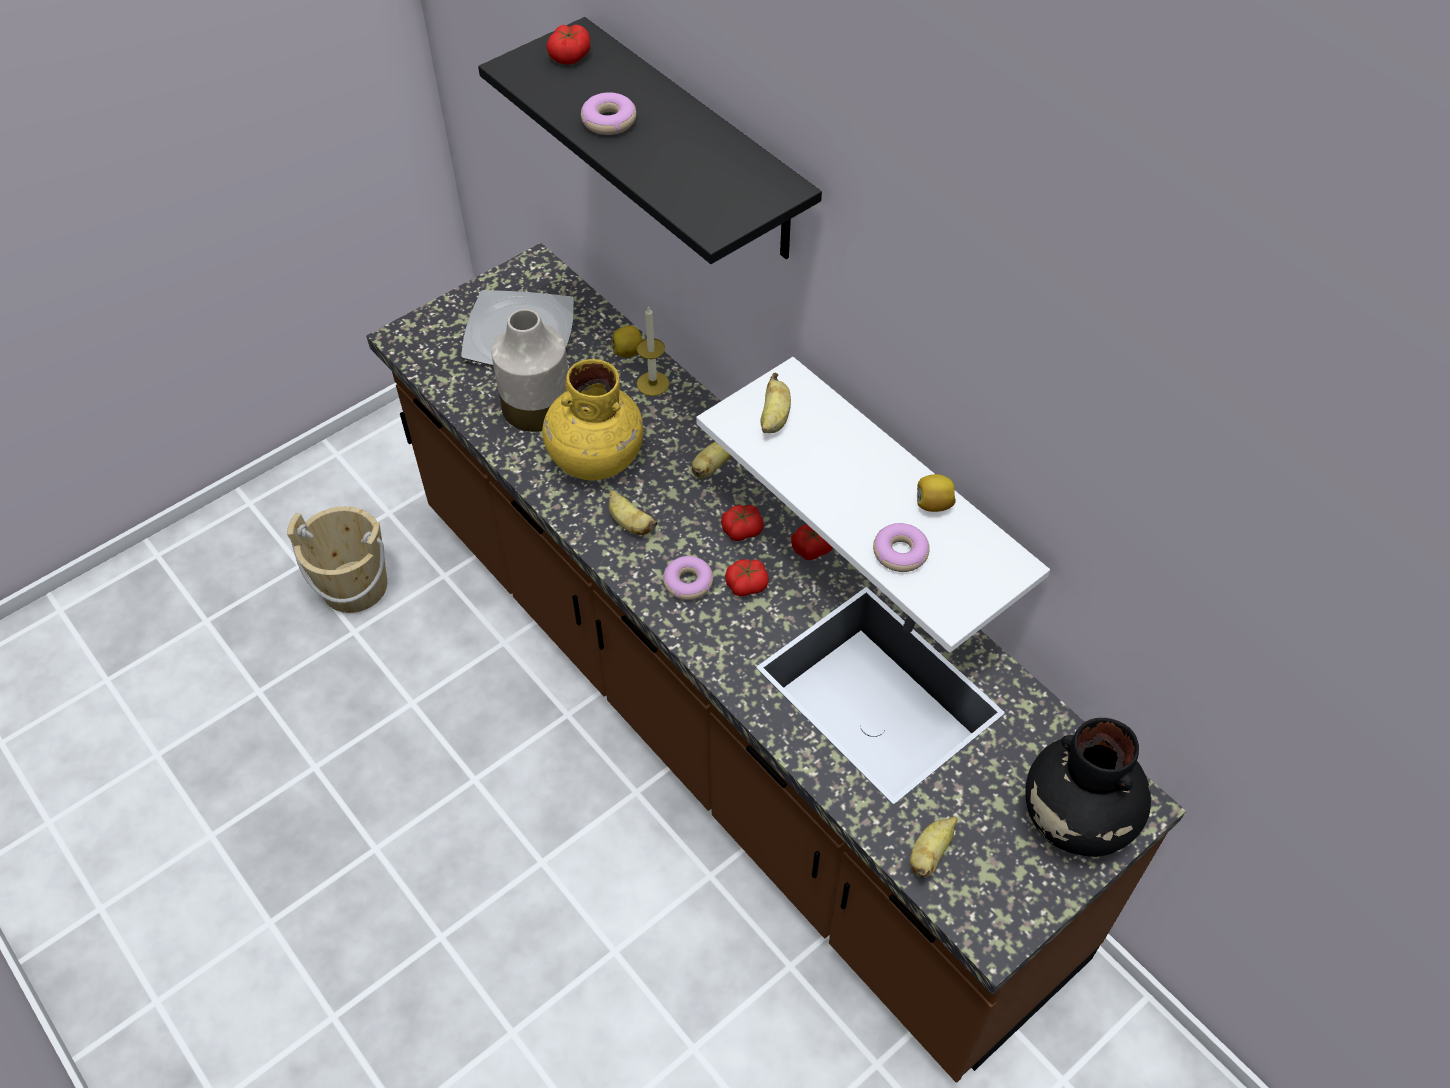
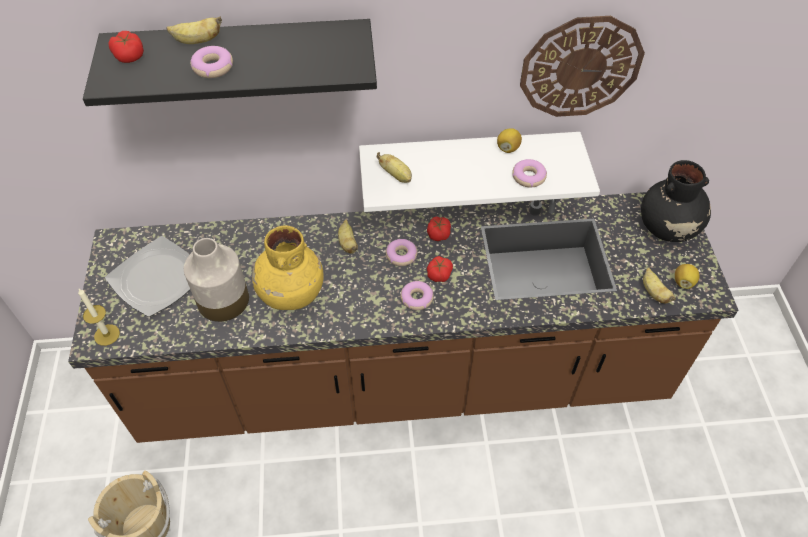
camera: 55 degrees left, 0 degrees up
banana [609,490,657,535] -> banana moved to [166,16,222,44]
lemon [611,326,642,357] -> lemon moved to [675,264,699,289]
candle [637,306,669,396] -> candle moved to [78,289,120,346]
tomato [721,505,764,541] -> donut [386,239,417,266]
none -> wall clock [520,16,645,117]

